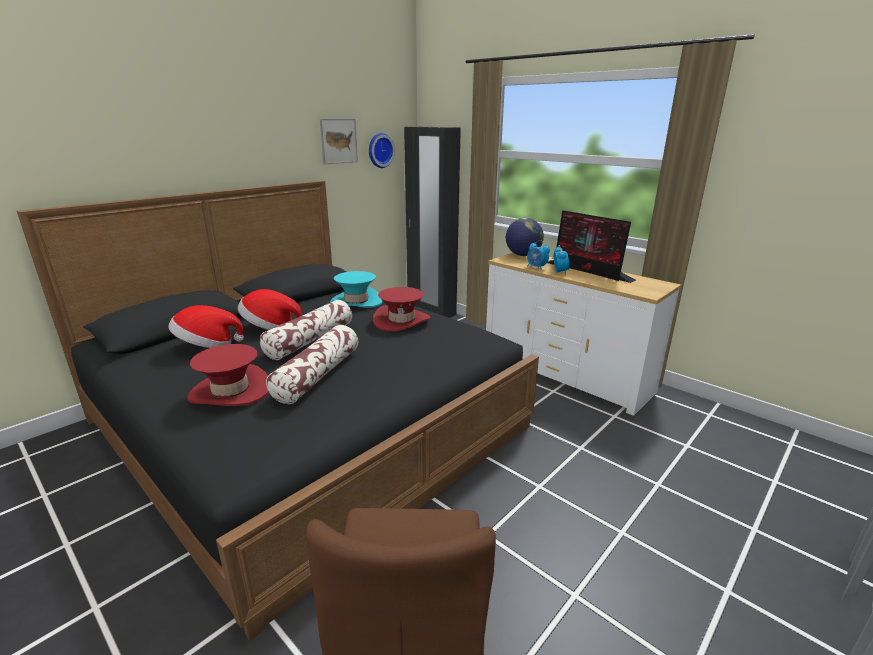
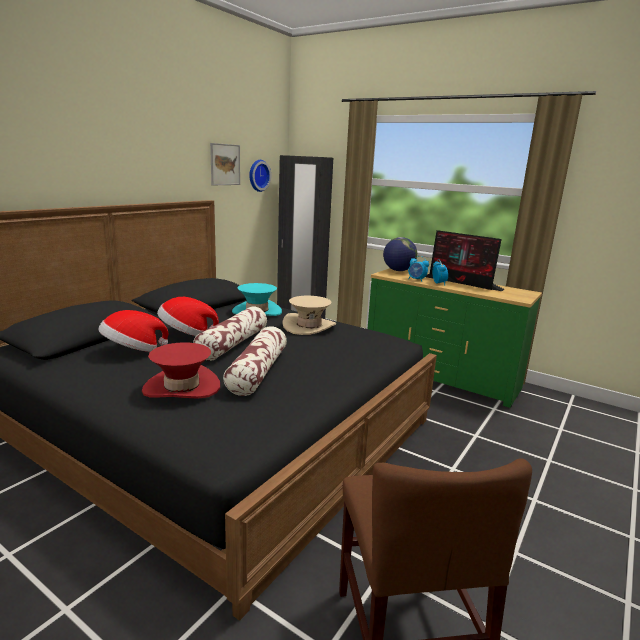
camera: 10 degrees left, 5 degrees down
red hat [373,287,430,331] -> beige hat [282,296,336,335]
white dresser [486,253,681,416] -> green dresser [368,268,542,408]

